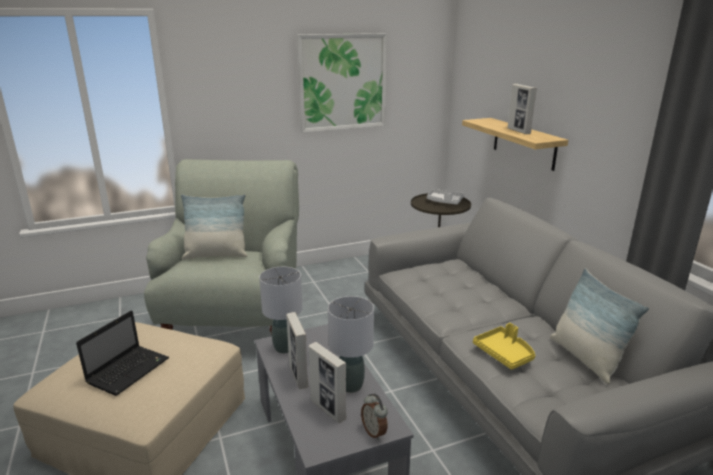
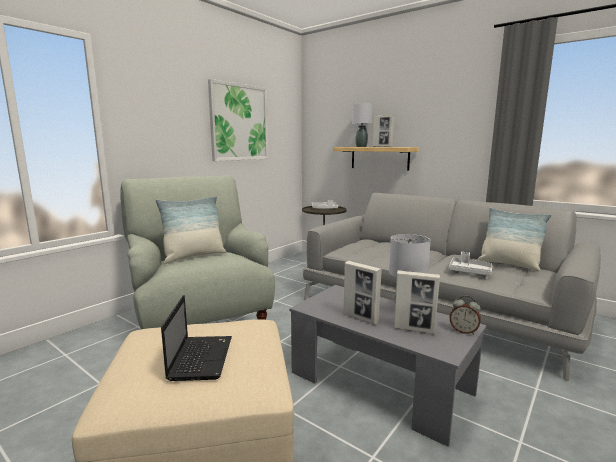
camera: 30 degrees left, 10 degrees down
grey table lamp [259,267,303,353] -> grey table lamp moved to [352,103,373,147]
yellow tray [473,323,535,370] -> grey tray [449,252,493,275]

